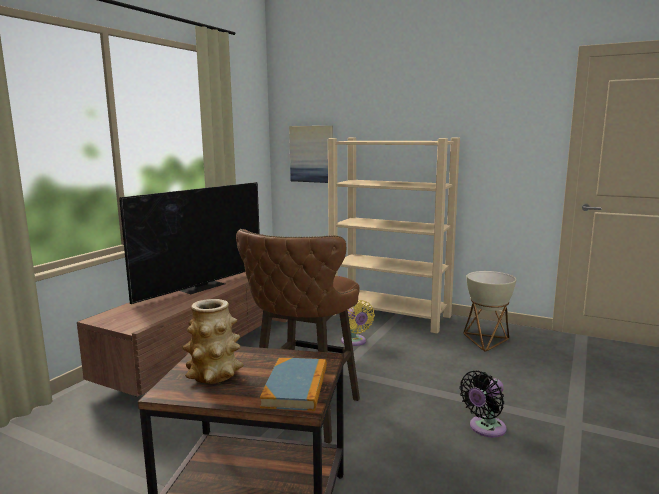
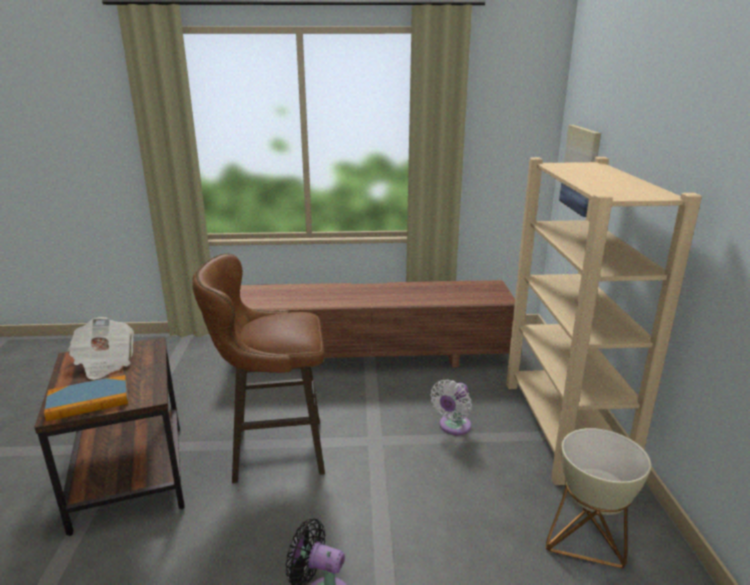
camera: 60 degrees right, 10 degrees up
television [119,182,260,304] -> none
vase [182,299,243,384] -> newspaper [68,317,134,380]
yellow fan [341,300,375,346] -> white fan [430,379,472,435]

